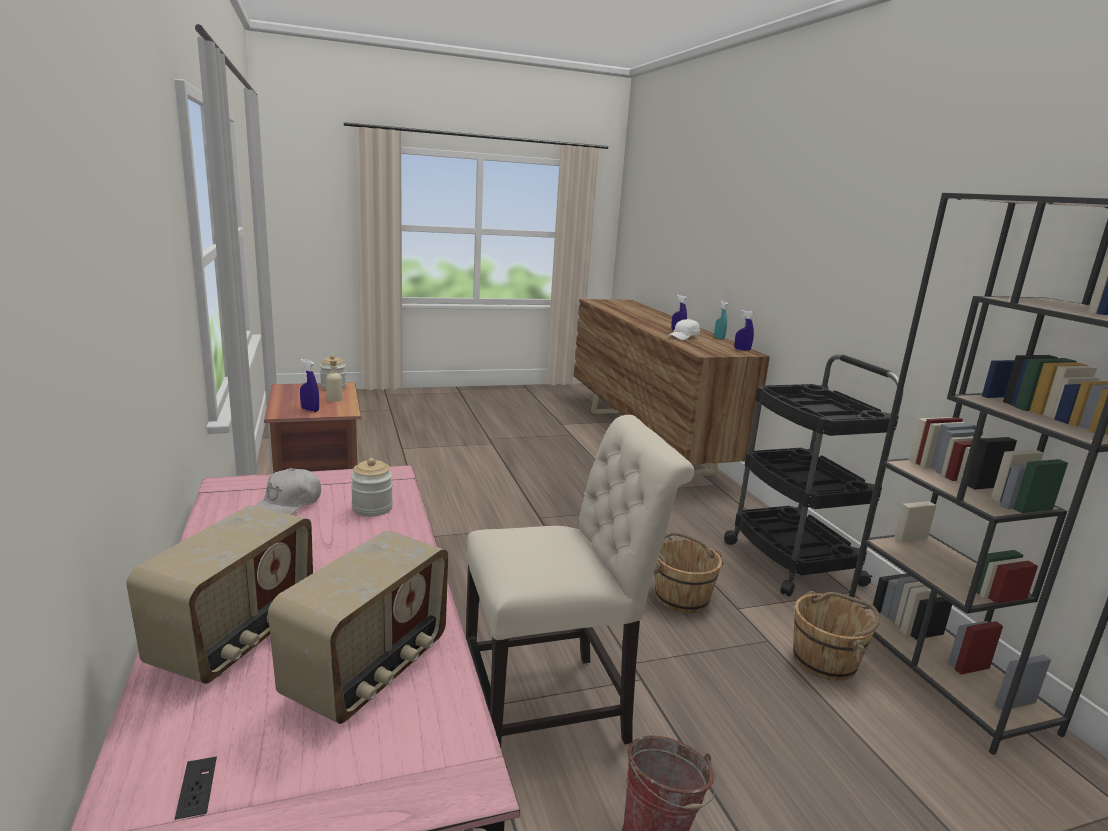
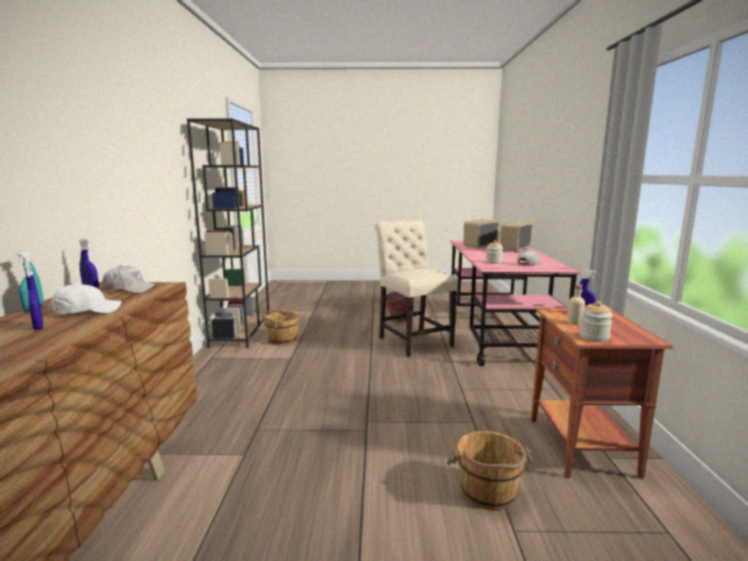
camera: 160 degrees left, 5 degrees down
beige chair [466,415,694,747] -> beige chair turned 60 degrees clockwise [375,220,458,357]
brown bucket [654,532,724,613] -> brown bucket moved to [447,431,533,510]
black cart [724,355,903,597] -> none
none -> white cap [102,265,157,293]

